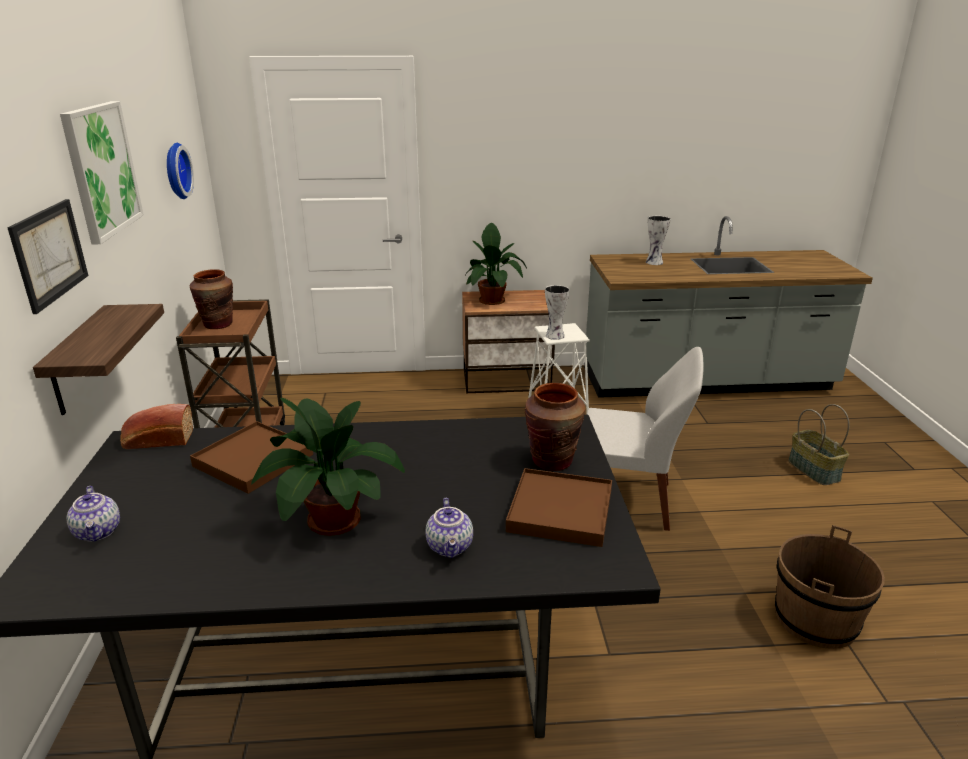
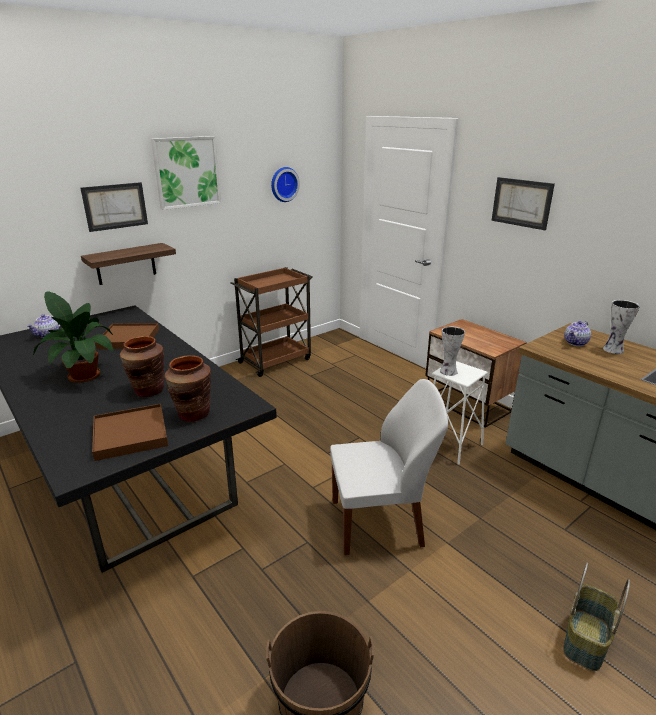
camera: 55 degrees right, 0 degrees up
bread [120,404,193,449] -> none
brown vase [190,269,233,329] -> brown vase moved to [120,336,164,397]
teapot [425,498,473,558] -> teapot moved to [564,321,591,346]
potted plant [464,223,527,305] -> none
white chair [587,347,703,531] -> white chair turned 75 degrees counterclockwise [330,379,448,555]
none -> picture [491,177,555,230]

